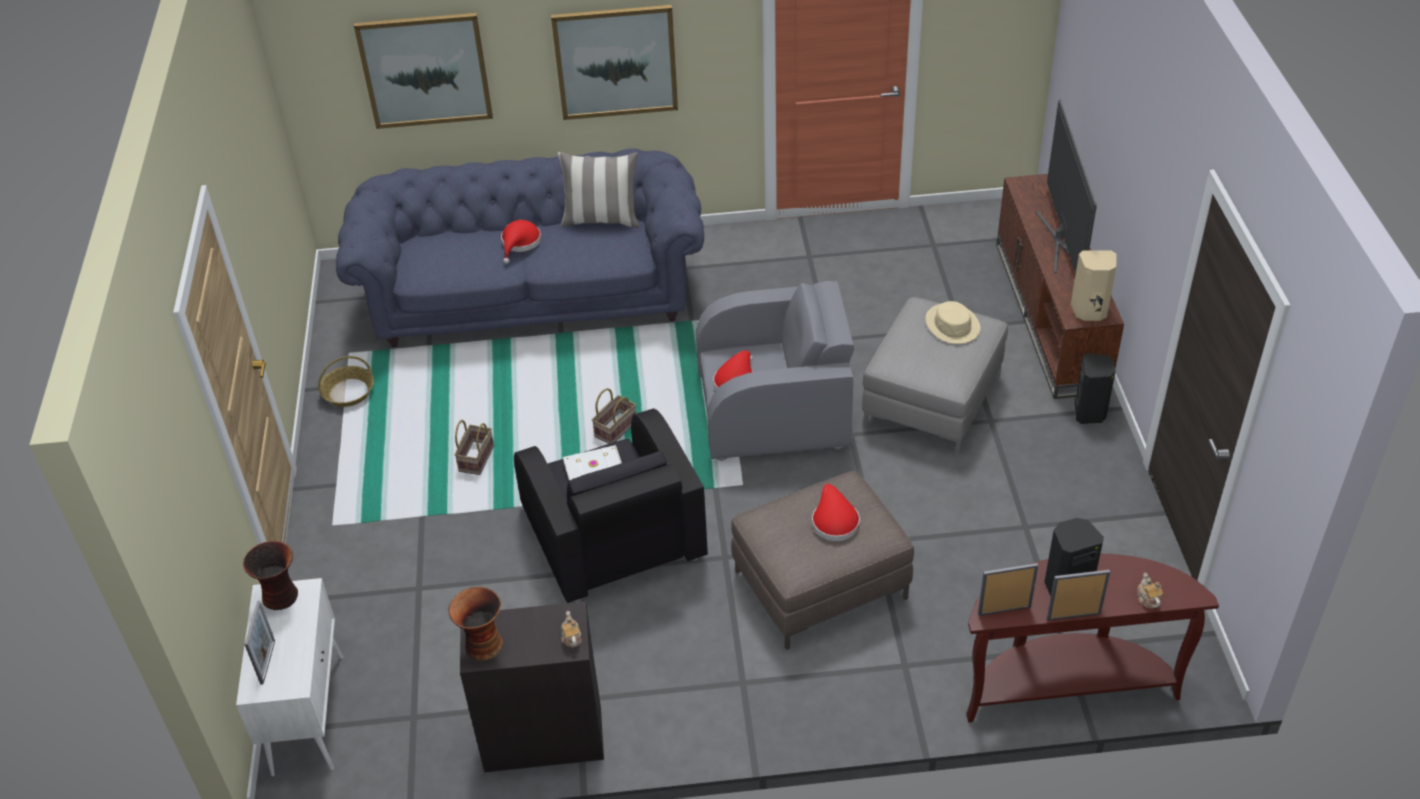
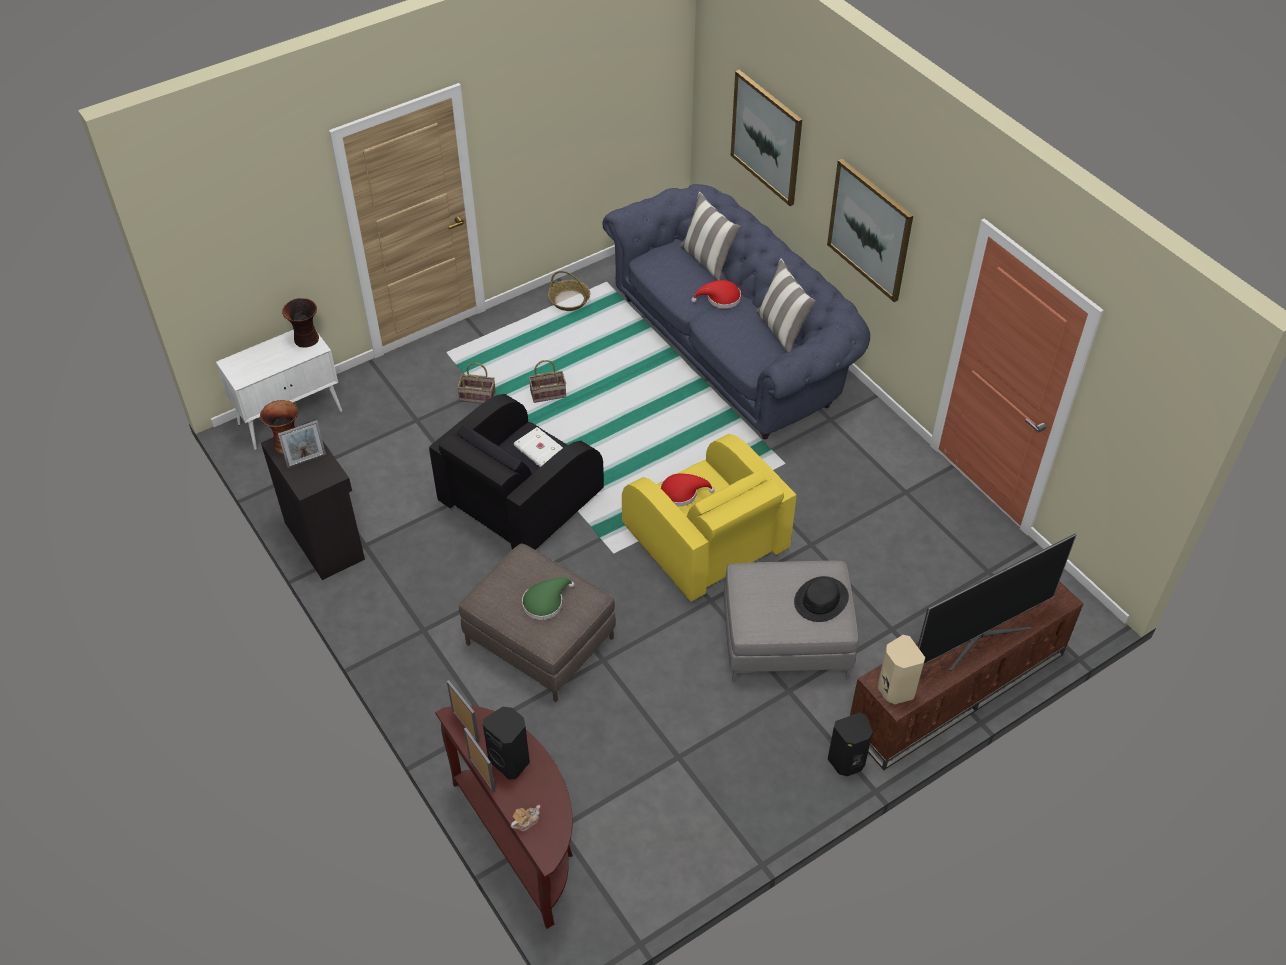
camera: 60 degrees right, 5 degrees up
picture frame [245,601,275,685] -> picture frame moved to [278,420,326,468]
teapot [561,611,582,647] -> none
basket [592,388,636,444] -> basket moved to [457,362,496,404]
grey armchair [696,281,855,461] -> yellow armchair [622,434,796,602]
red hat [812,484,860,541] -> green hat [522,577,575,620]
beige hat [925,301,981,344] -> black hat [794,576,849,622]
none -> pillow [680,192,740,281]

